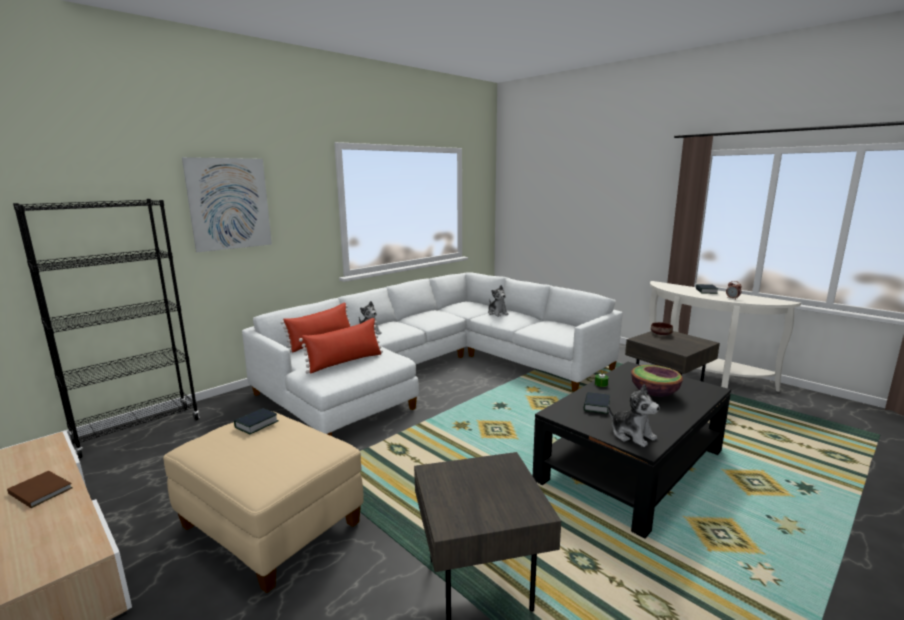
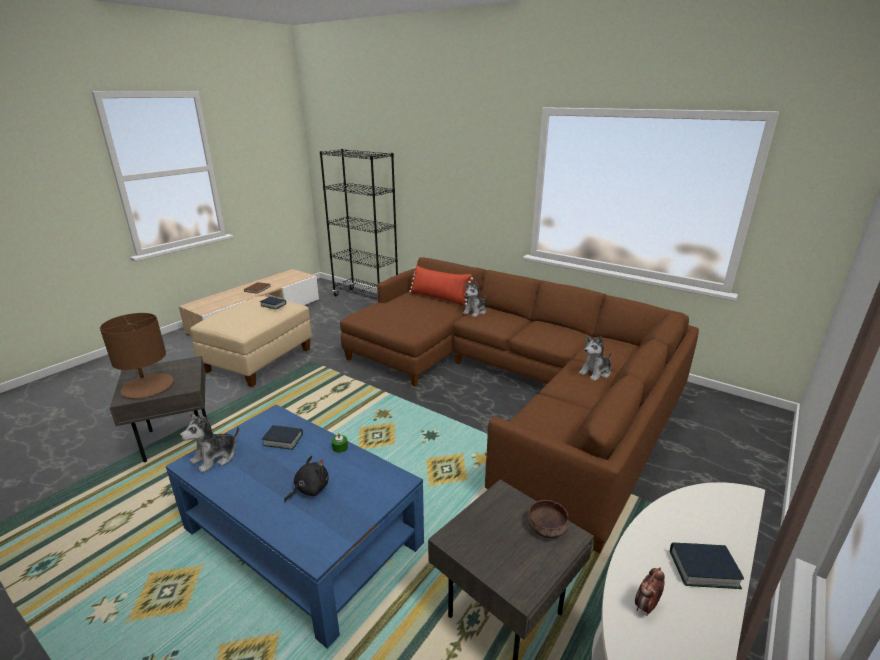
camera: 80 degrees right, 10 degrees up
picture [182,157,272,252] -> none
white sofa [242,272,623,436] -> brown sofa [340,257,699,554]
red pillow [299,318,383,374] -> none
black coffee table [533,362,731,538] -> blue coffee table [166,405,424,649]
bowl [631,365,683,397] -> black plush toy [284,456,329,502]
none -> brown table lamp [100,313,173,399]

